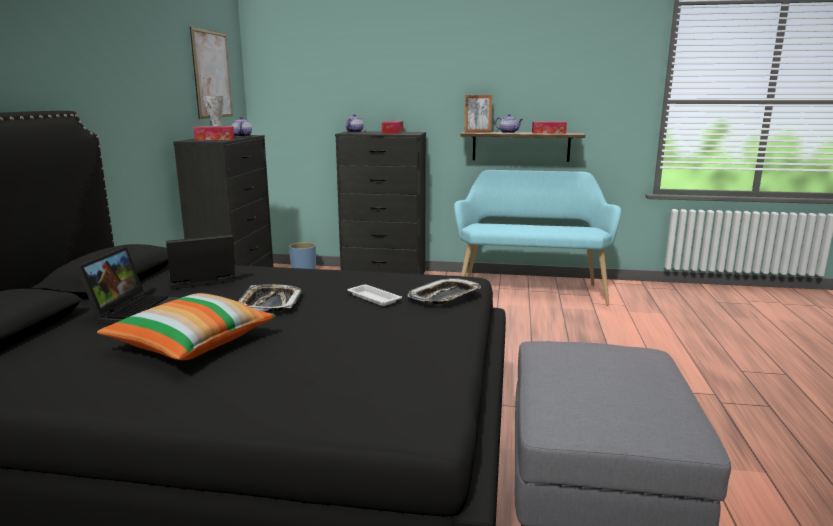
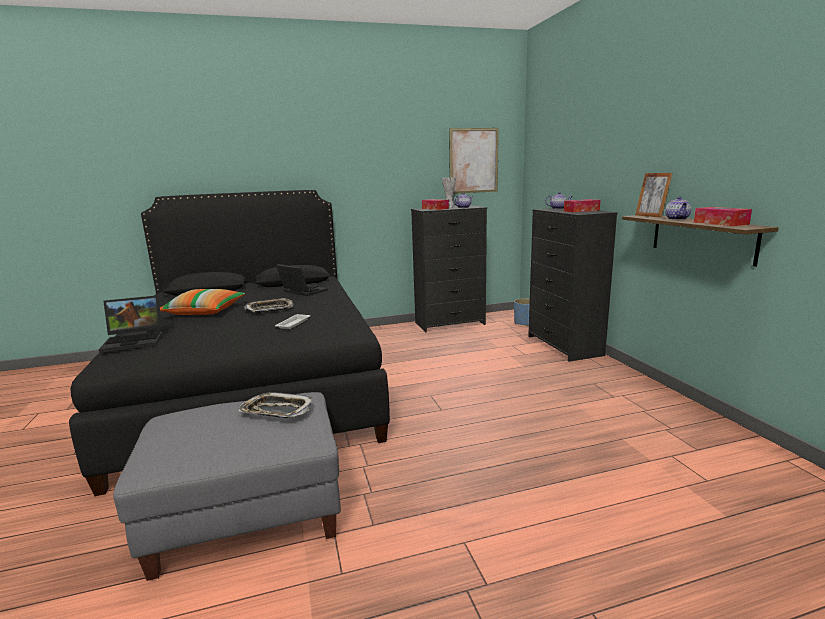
camera: 65 degrees right, 0 degrees up
laptop [76,247,182,325] -> laptop moved to [99,296,163,353]
tray [408,278,481,304] -> tray moved to [239,392,313,418]
turquoise bench [454,170,621,306] -> none

